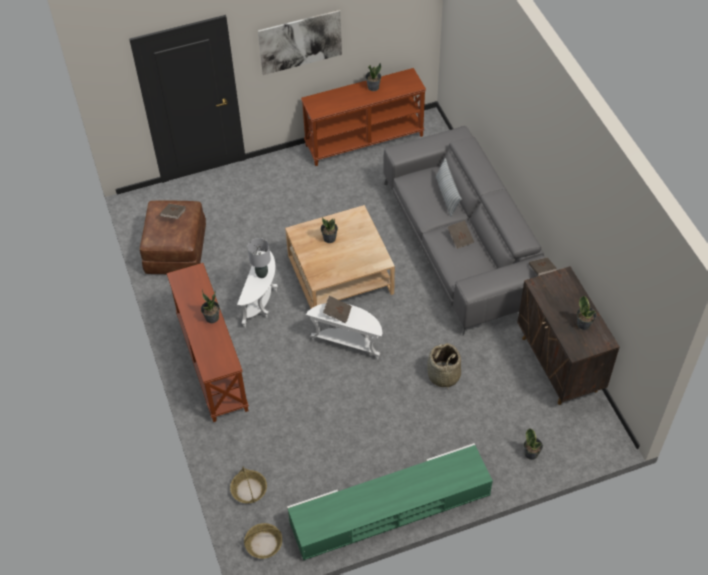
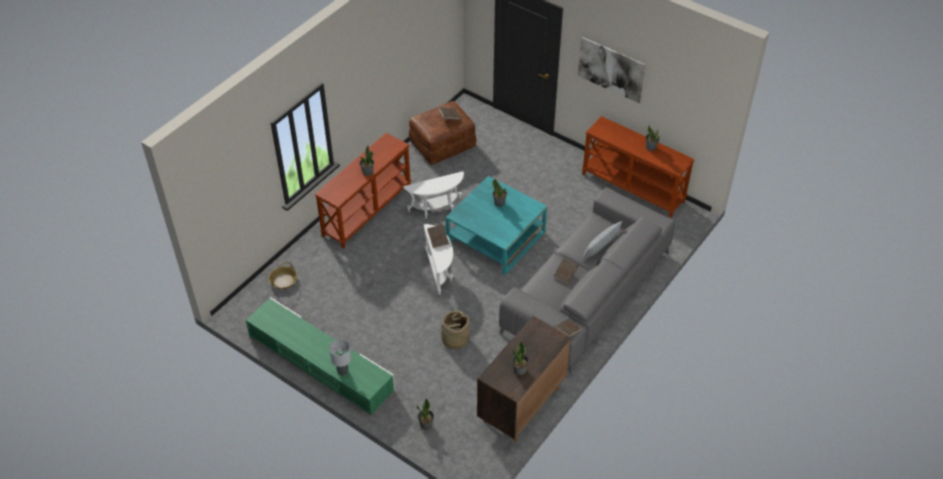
camera: 55 degrees right, 5 degrees down
basket [244,523,282,559] -> none
grey table lamp [247,238,271,278] -> grey table lamp moved to [329,339,351,376]
beige coffee table [285,205,395,309] -> turquoise coffee table [446,176,547,276]

